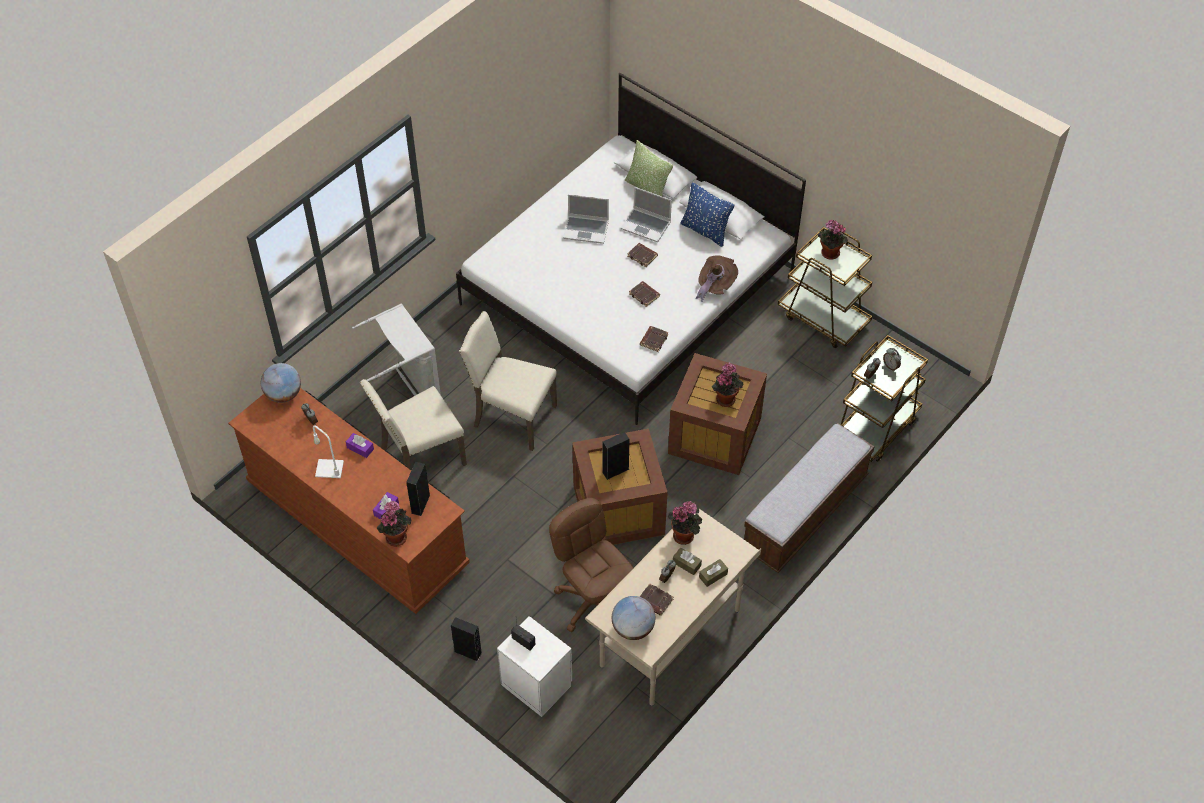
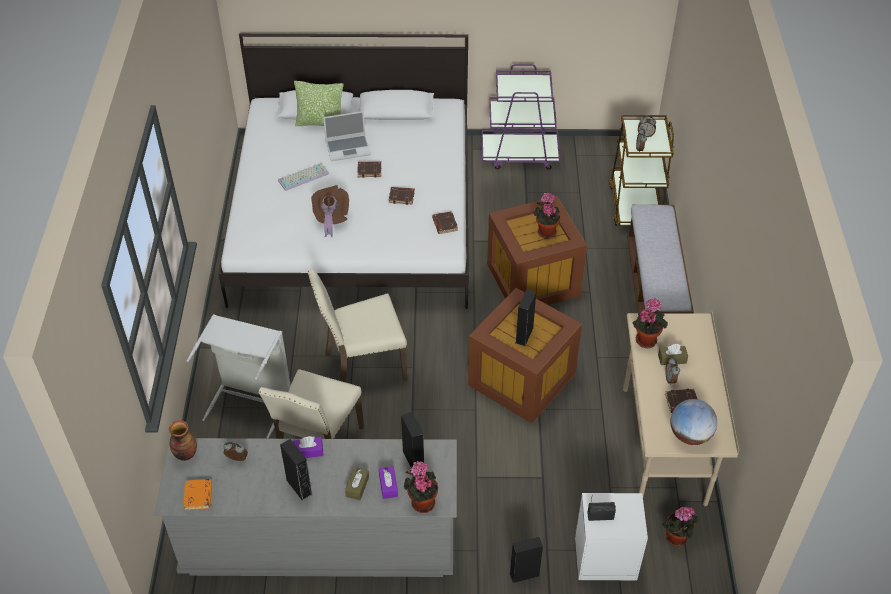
camera: 40 degrees left, 5 degrees down
brown dresser [228,388,470,614] -> grey dresser [154,438,457,577]
globe [261,363,301,403] -> vase [169,420,197,461]
white table lamp [313,426,344,478] -> black speaker [280,439,313,501]
brown office chair [549,498,633,632] -> none
laptop [563,194,609,244] -> keyboard [278,163,329,191]
blue pillow [681,183,734,247] -> none
brown hat [696,255,738,302] -> brown hat moved to [311,185,349,237]
brown tissue box [699,559,728,587] -> brown tissue box moved to [345,467,369,500]
brown cart [778,227,872,348] -> purple cart [482,64,560,170]
potted plant [818,219,848,260] -> potted plant moved to [662,506,699,547]
none -> orange book [183,479,212,510]

